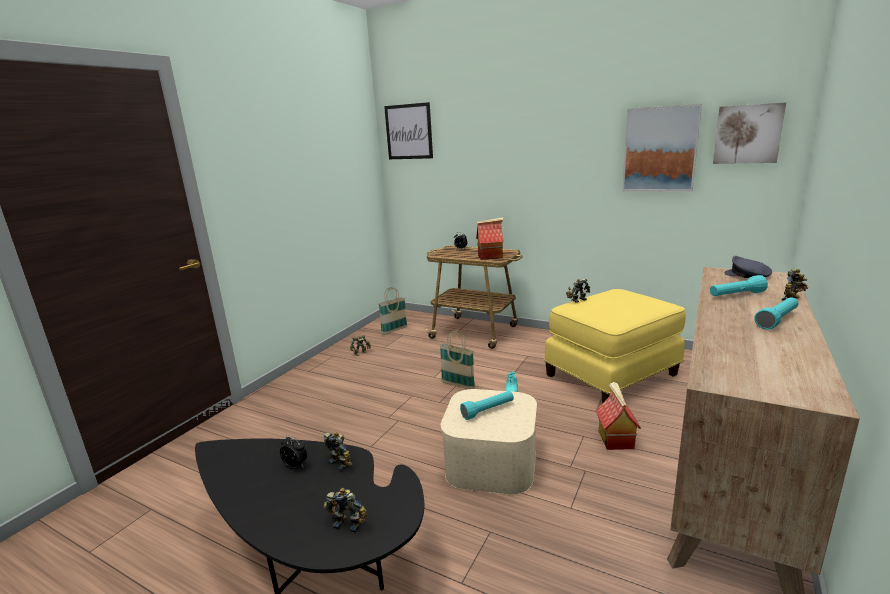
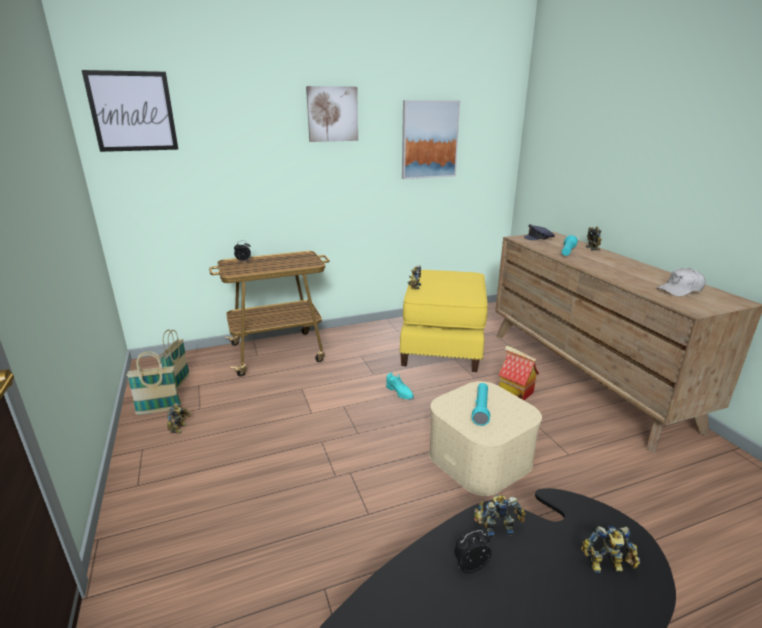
camera: 50 degrees left, 5 degrees up
toy robot [323,488,367,533] -> toy robot turned 150 degrees counterclockwise [581,526,640,573]
basket [440,331,475,389] -> basket moved to [126,351,181,415]
toy house [476,218,504,260] -> none
picture [713,102,786,164] -> picture moved to [306,86,358,142]
turquoise flashlight [754,297,799,330] -> none
none -> white cap [657,268,705,297]

